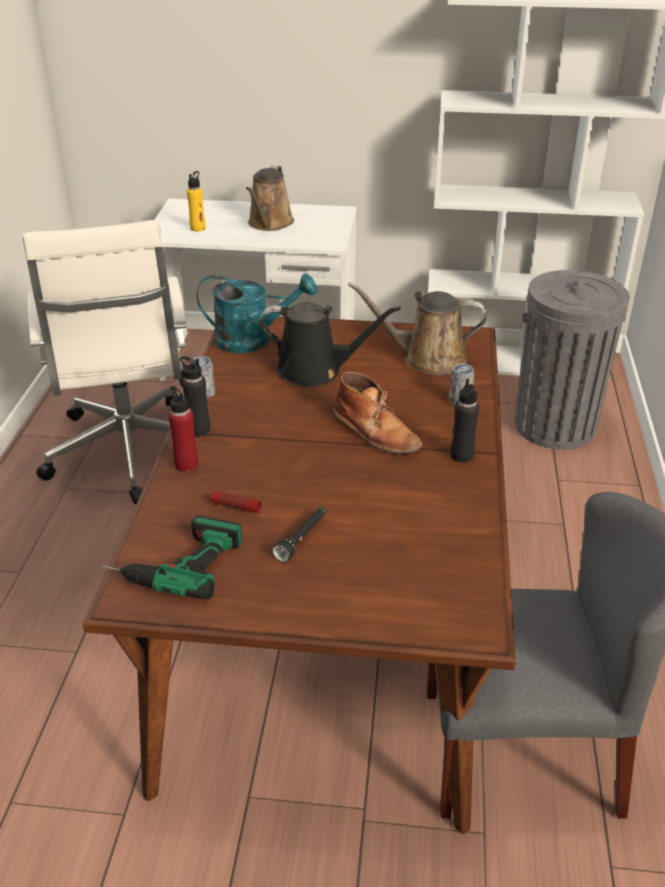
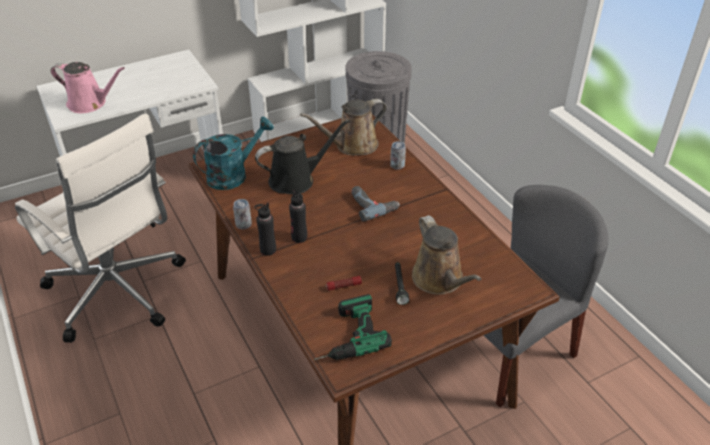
camera: 35 degrees left, 5 degrees up
red bottle [168,386,198,472] -> none
yellow bottle [187,171,206,232] -> pink watering can [51,62,125,113]
brown watering can [246,165,294,231] -> brown watering can moved to [412,215,481,295]
brown boot [333,372,422,455] -> power drill [351,186,400,222]
black bottle [450,379,479,463] -> black bottle moved to [289,189,307,243]

